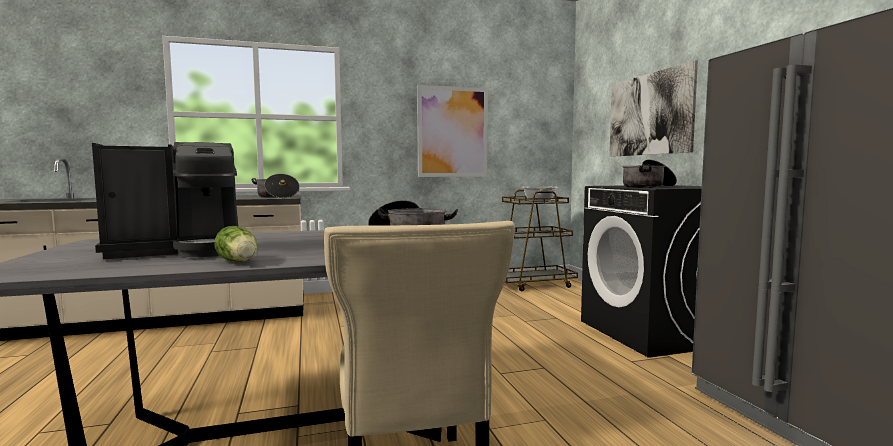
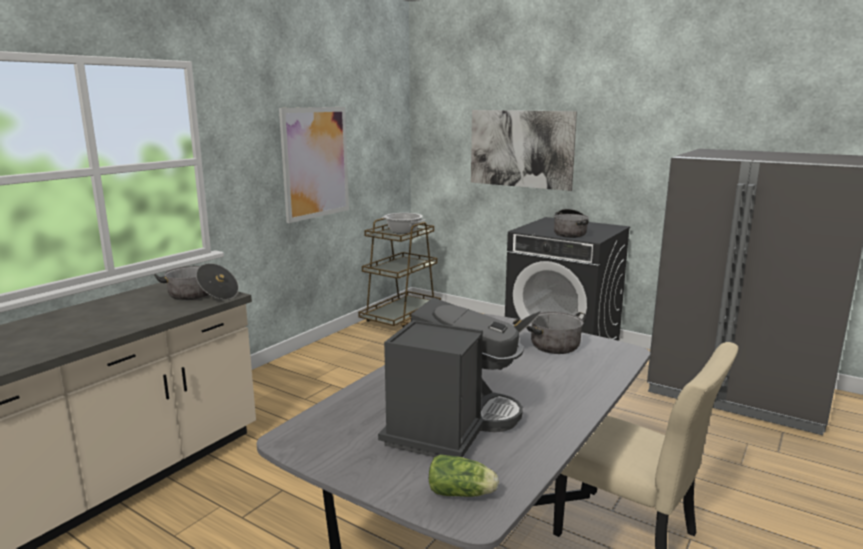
camera: 40 degrees left, 10 degrees up
lettuce [214,226,258,262] -> lettuce moved to [429,454,499,497]

